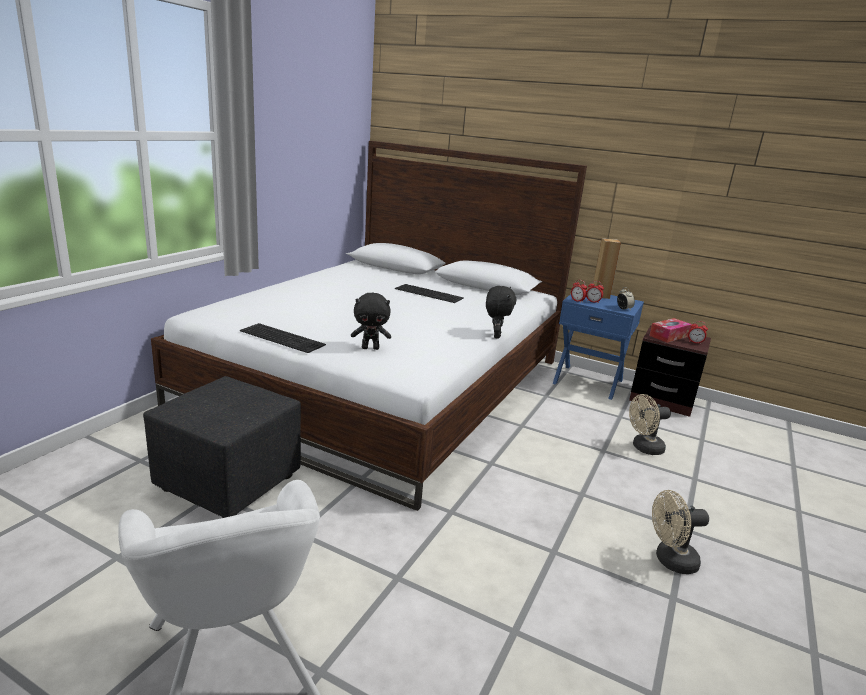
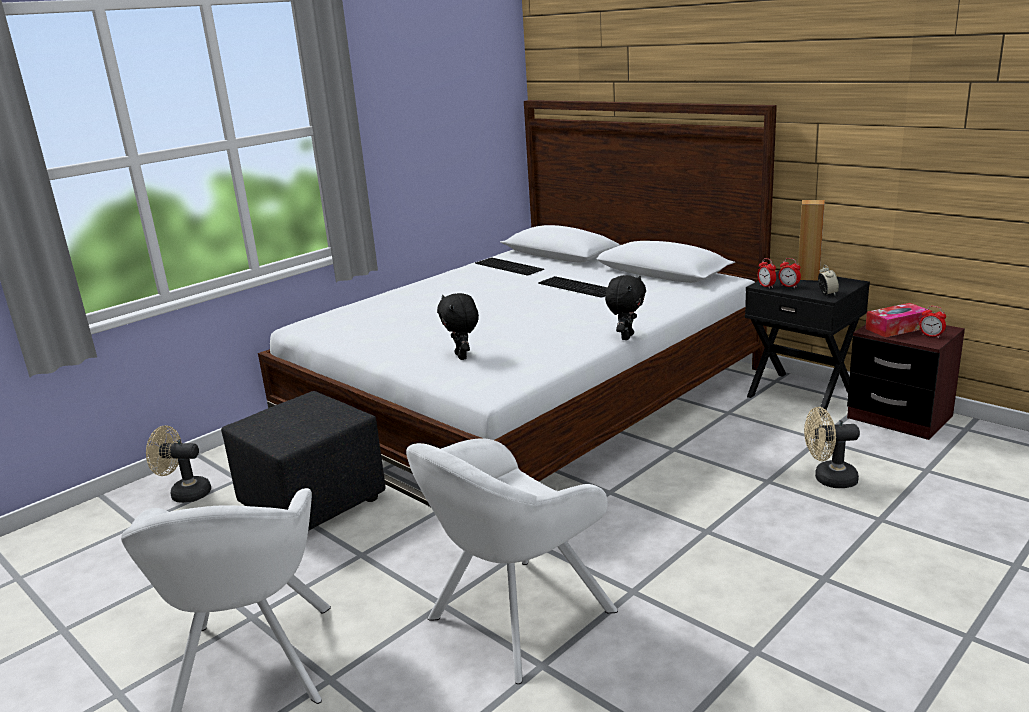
camera: 20 degrees right, 0 degrees up
keyboard [240,323,326,353] -> keyboard moved to [475,257,544,276]
black plush toy [351,292,391,350] -> black plush toy turned 60 degrees clockwise [437,293,479,360]
blue nightstand [553,290,644,400] -> black nightstand [745,270,870,417]
beige fan [652,490,709,574] -> beige fan moved to [146,426,211,503]
none -> white armchair [406,438,618,684]

